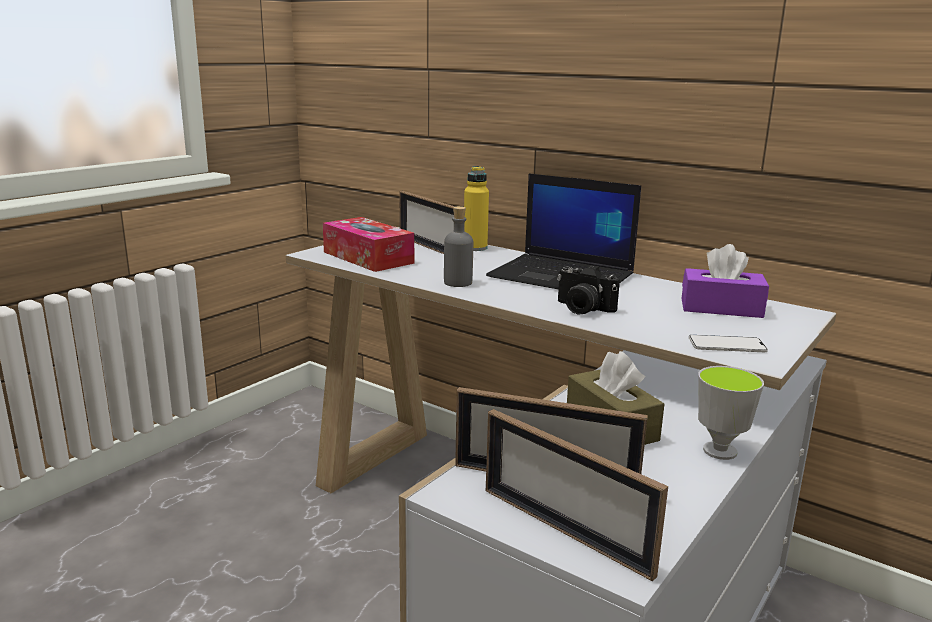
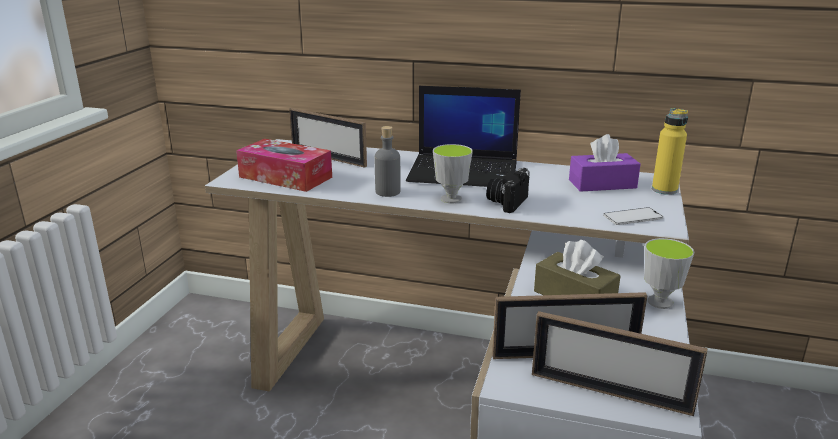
camera: 20 degrees left, 5 degrees up
yellow bottle [464,166,489,251] -> yellow bottle moved to [652,108,688,195]
camera [557,265,620,314] -> camera turned 105 degrees clockwise [486,168,530,213]
none -> cup [433,144,473,203]

